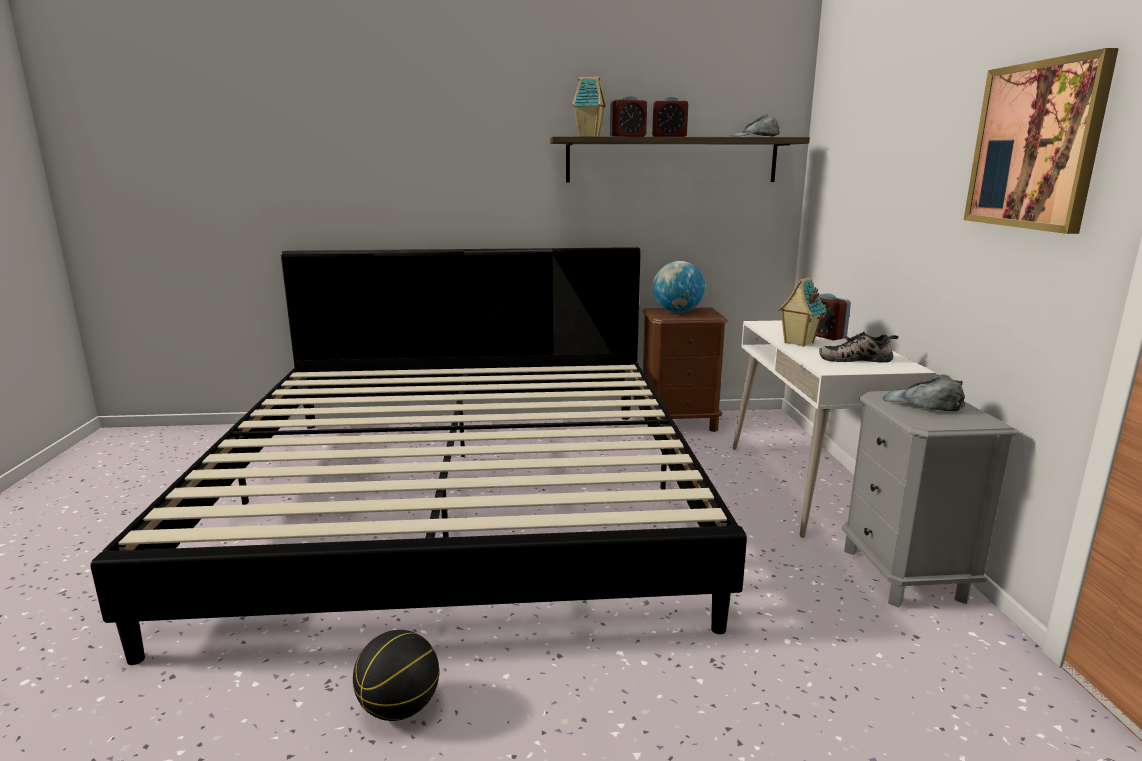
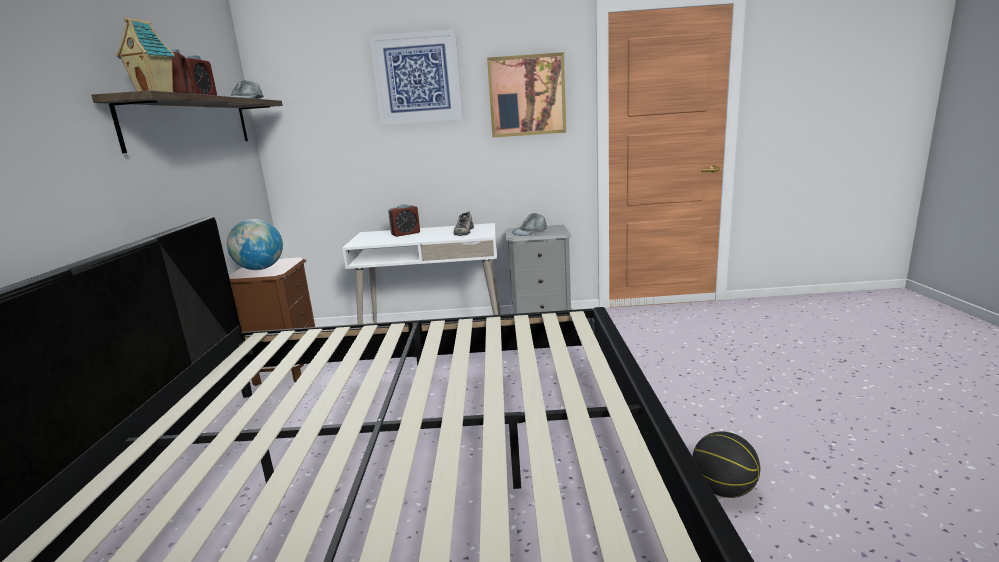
camera: 85 degrees left, 0 degrees up
toy house [778,277,827,347] -> none
none -> picture [369,29,463,125]

